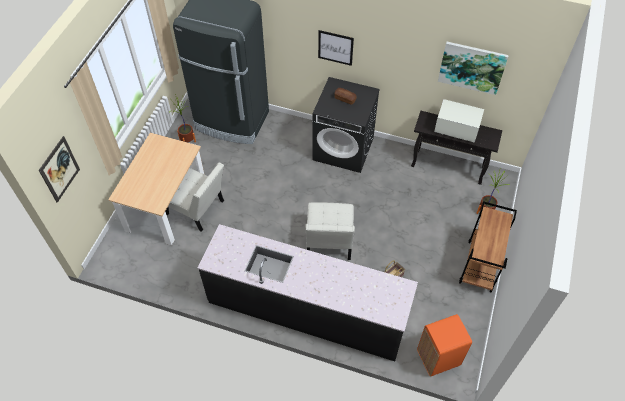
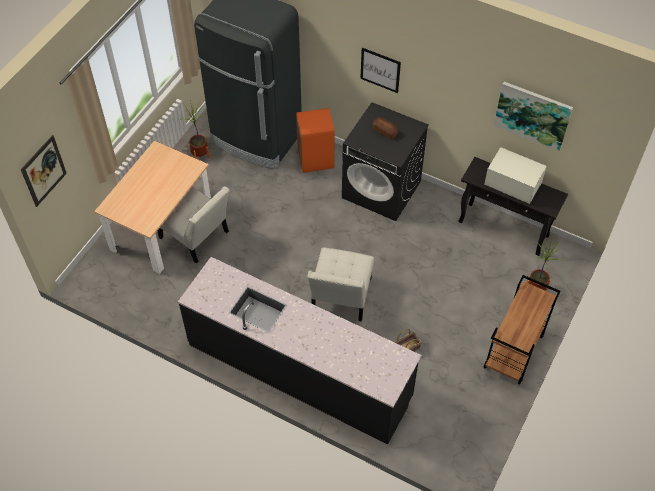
camera: 10 degrees right, 0 degrees up
orange trash can [417,314,472,377] -> orange trash can moved to [296,108,335,173]

